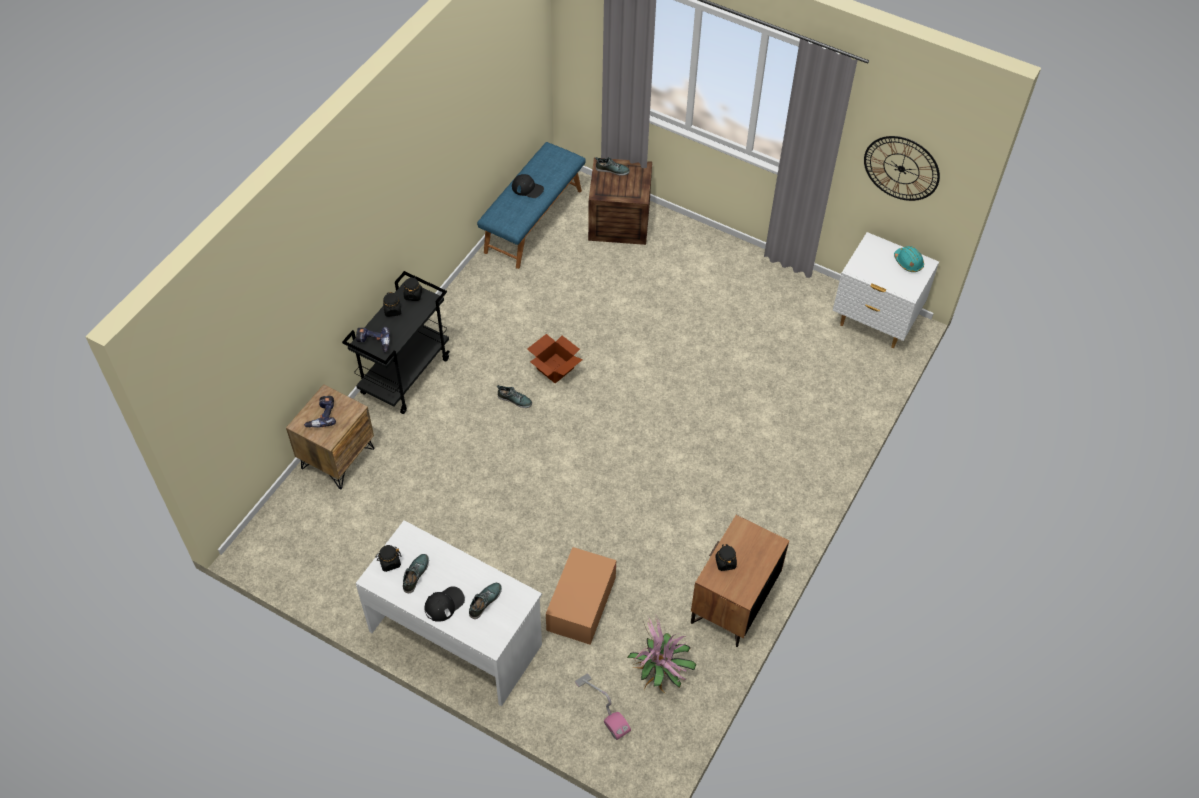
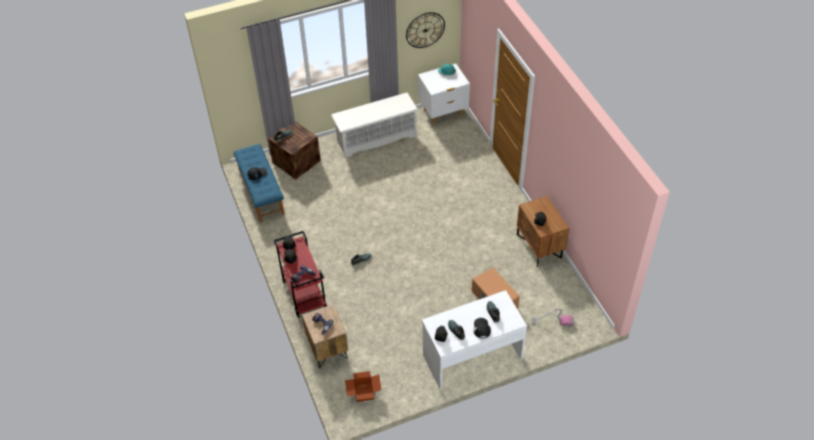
camera: 50 degrees left, 5 degrees down
black cart [342,271,450,414] -> red cart [274,231,327,318]
cardboard box [527,334,582,383] -> cardboard box moved to [345,371,381,402]
potted plant [627,617,696,694] -> none
none -> white shoe rack [331,93,418,158]

